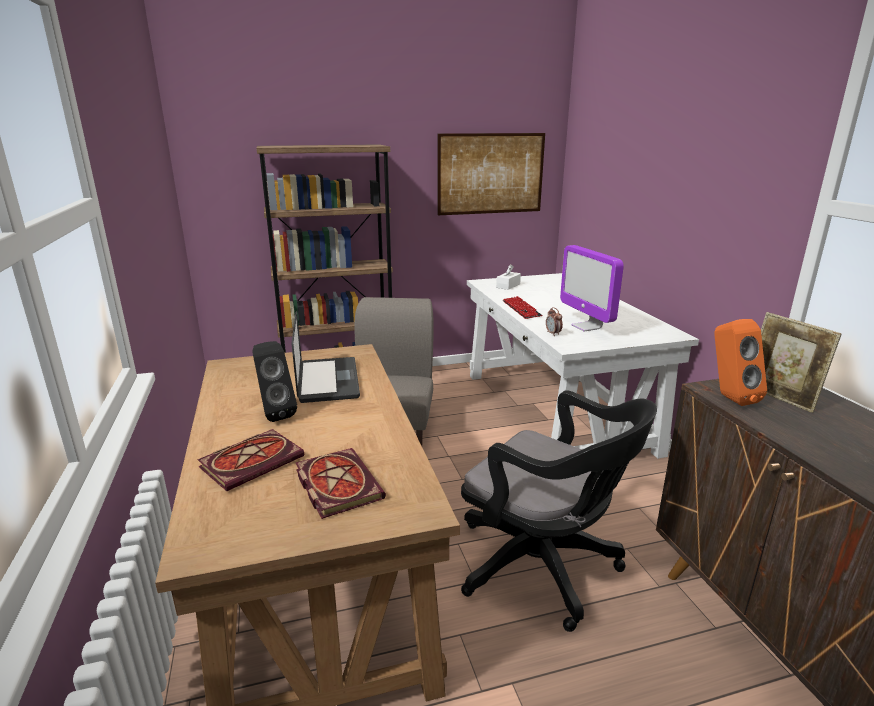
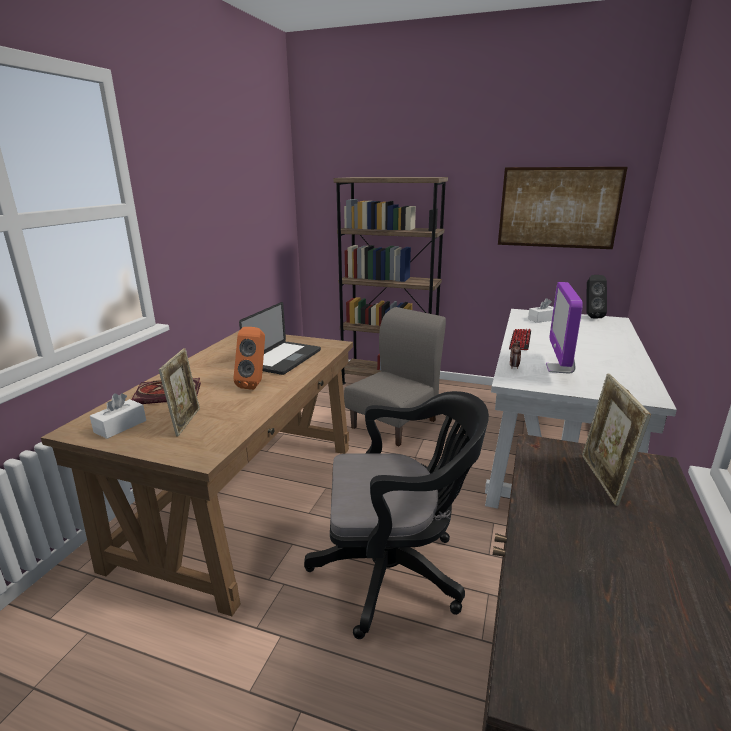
camera: 35 degrees right, 0 degrees up
black speaker [253,341,297,422] -> black speaker moved to [586,275,607,318]
book [296,448,386,519] -> picture frame [159,348,200,436]
black office chair [461,390,657,632] -> black office chair turned 75 degrees counterclockwise [304,391,489,639]
orange speaker [714,319,767,406] -> orange speaker moved to [233,327,265,390]
none -> white tissue box [90,393,146,439]

